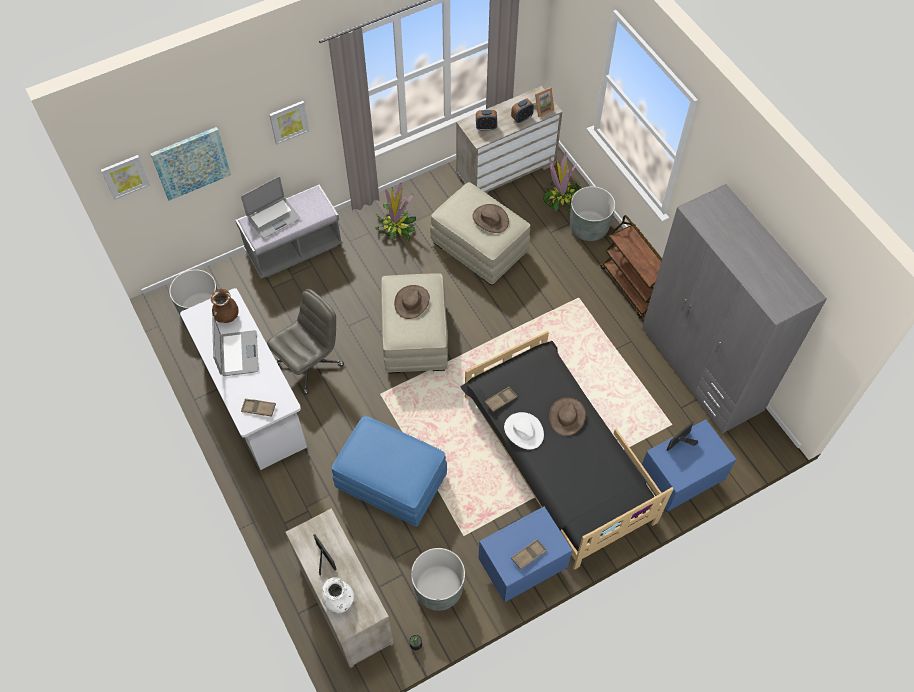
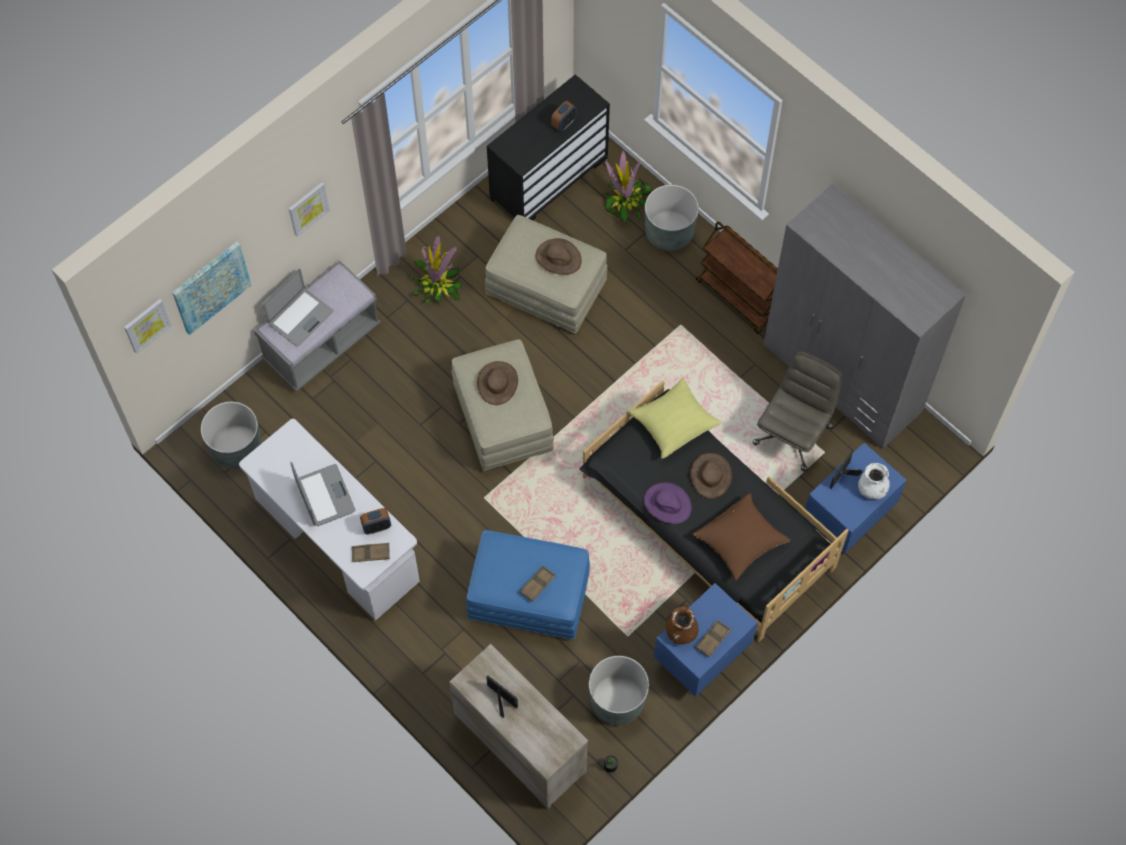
camera: 15 degrees left, 5 degrees up
brown vase [211,289,239,323] -> brown vase moved to [666,607,698,645]
grey office chair [267,289,344,394] -> grey office chair moved to [753,351,843,471]
white vase [322,577,354,613] -> white vase moved to [858,463,890,499]
beige dresser [456,86,563,194] -> black dresser [487,74,610,220]
alarm clock [476,110,497,131] -> alarm clock moved to [360,508,391,534]
brown tray [485,387,517,412] -> brown tray moved to [520,566,556,602]
white hat [504,412,544,450] -> purple hat [644,482,692,524]
picture frame [532,87,554,117] -> none
none -> yellow pillow [627,377,722,459]
none -> brown pillow [692,493,791,581]

